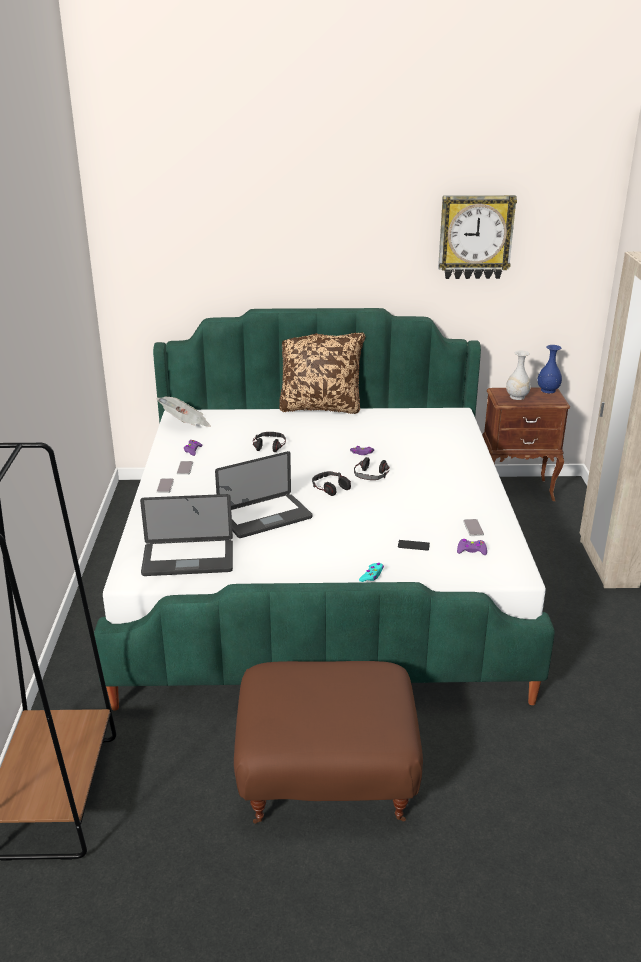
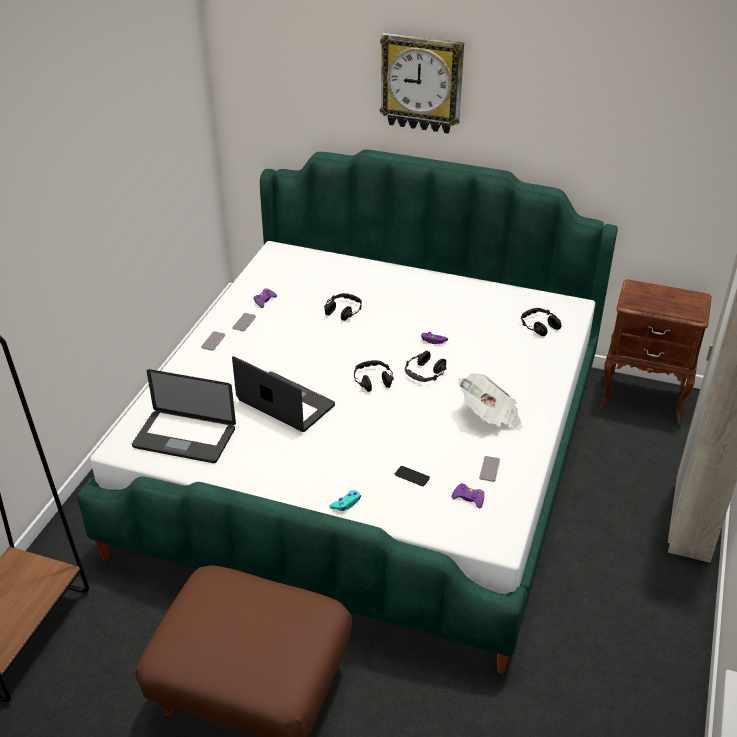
camera: 20 degrees right, 10 degrees up
newspaper [156,397,211,427] -> newspaper moved to [458,374,522,429]
laptop [215,451,313,538] -> laptop turned 135 degrees counterclockwise [232,356,335,432]
brown pillow [279,333,365,414] -> none
wall clock [438,195,517,279] -> wall clock moved to [380,33,464,133]
white vase [506,351,531,400] -> none
blue vase [537,345,562,393] -> none
none -> headphones [521,308,561,336]

